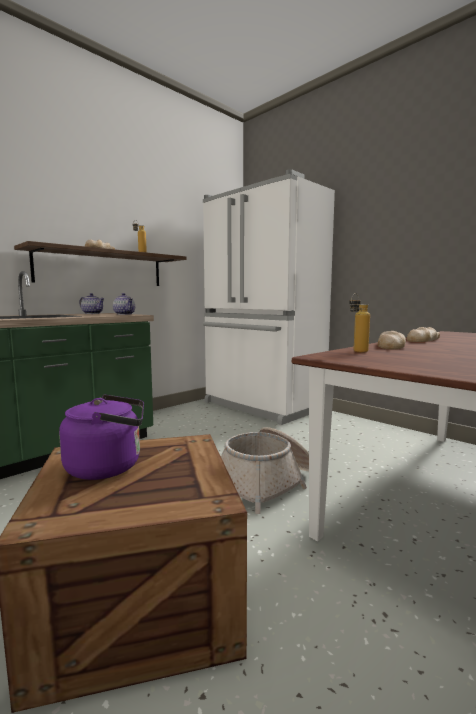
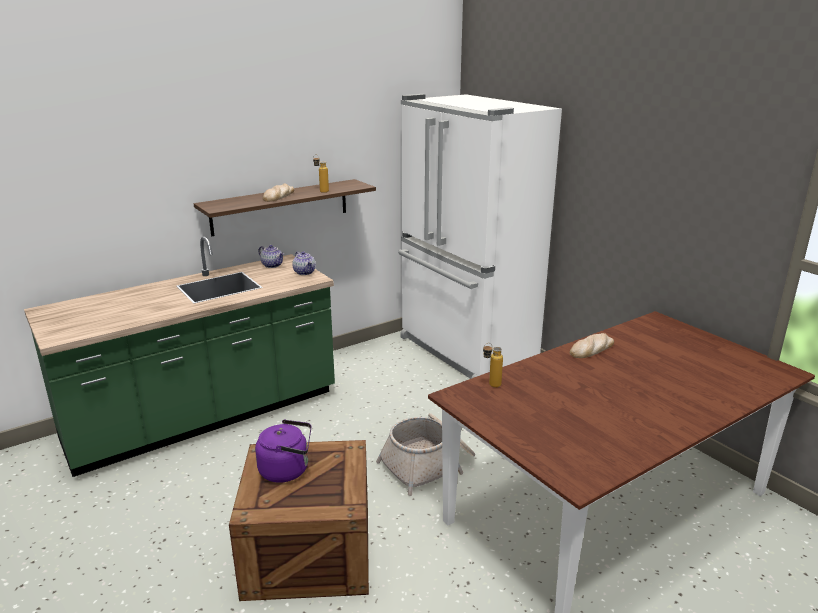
camera: 10 degrees right, 15 degrees up
bread [378,331,406,349] -> none

